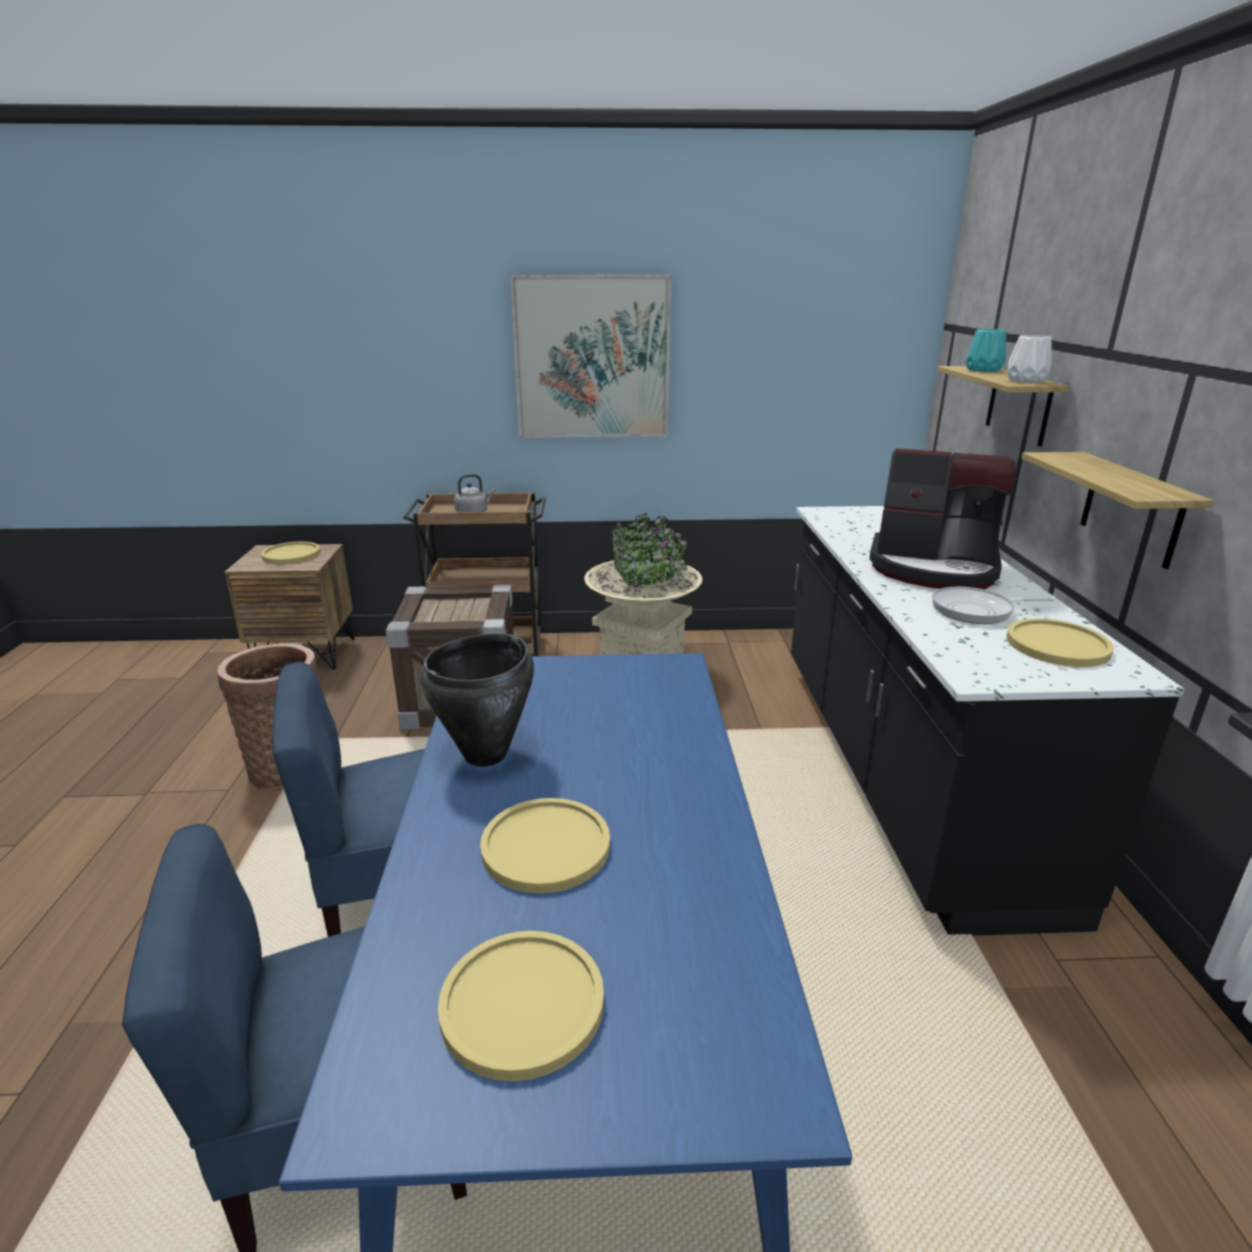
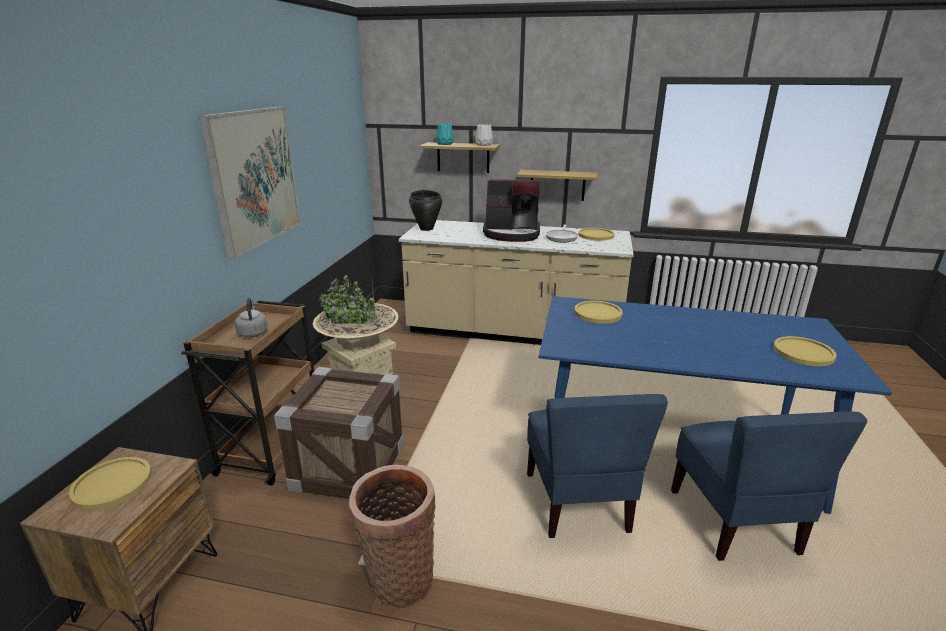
camera: 75 degrees left, 0 degrees up
black cooking pot [420,633,534,767] -> black cooking pot moved to [409,190,442,231]
yellow plate [480,798,610,893] -> yellow plate moved to [574,301,623,324]
black counter [791,506,1184,936] -> beige counter [399,220,634,345]
coffee machine [869,448,1017,589] -> coffee machine turned 60 degrees clockwise [483,179,540,242]

